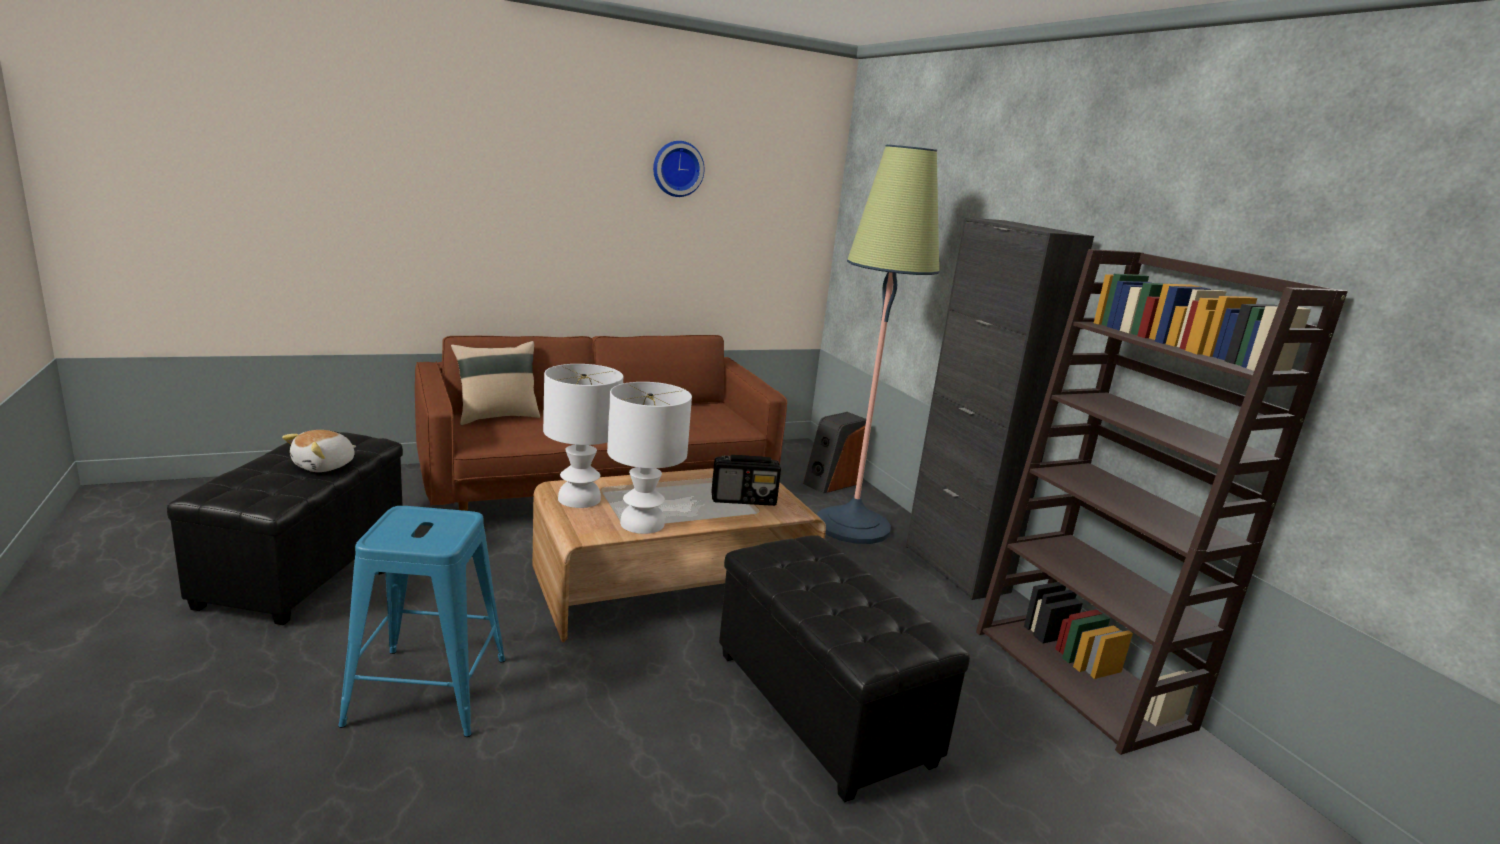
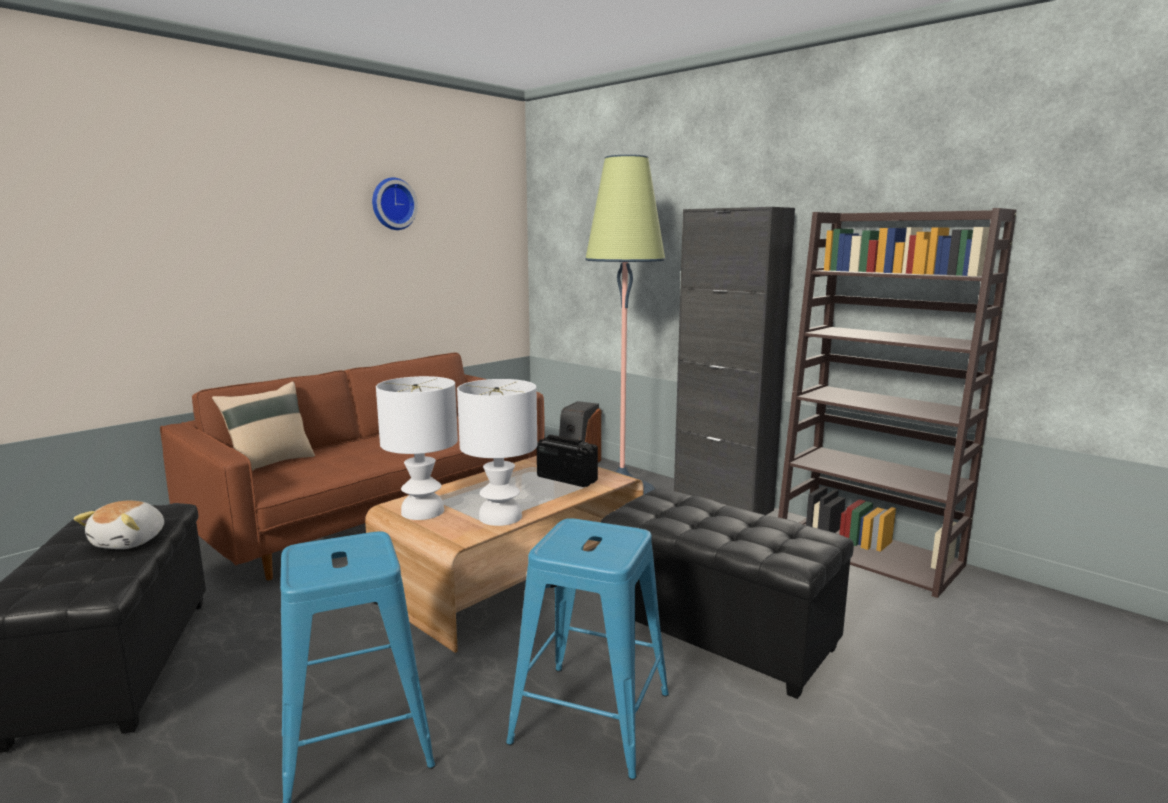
camera: 20 degrees left, 5 degrees down
radio [711,455,781,506] -> radio turned 120 degrees counterclockwise [537,435,598,487]
none -> blue stool [506,518,669,780]

